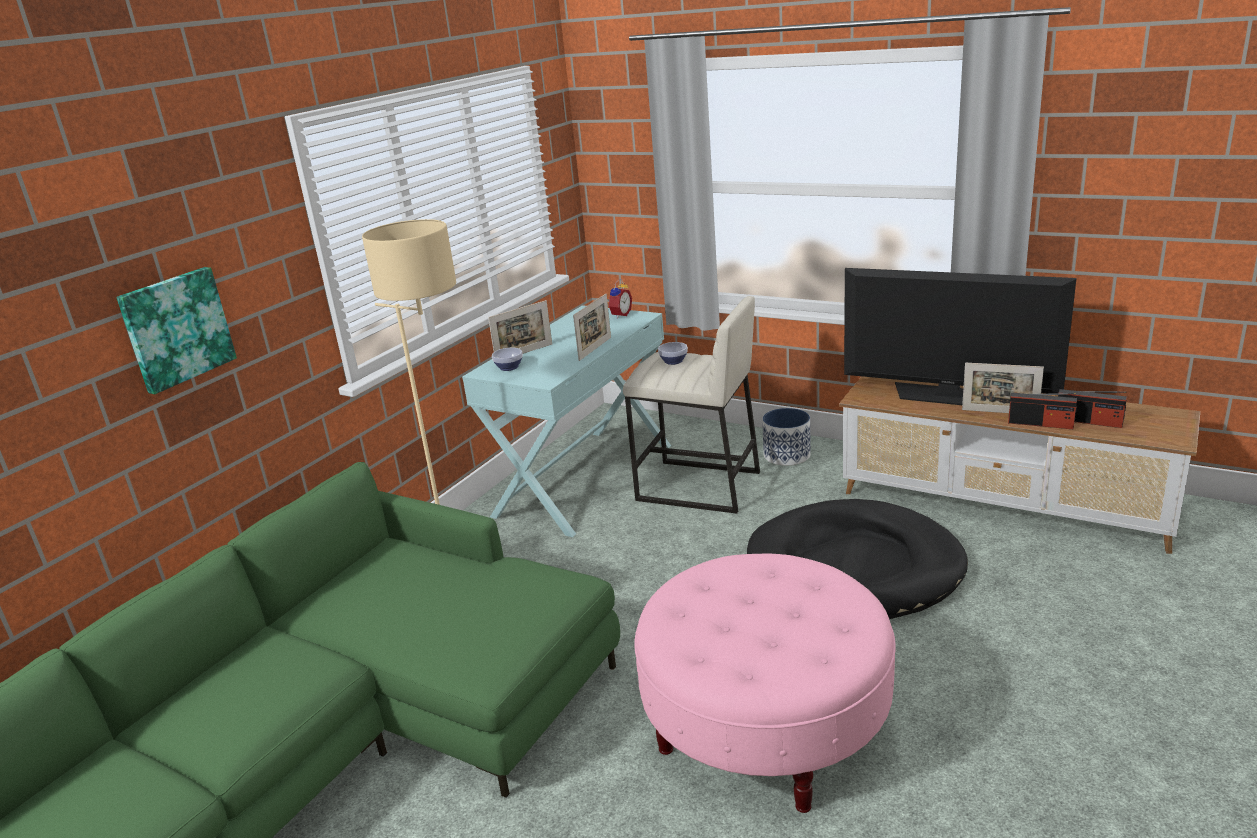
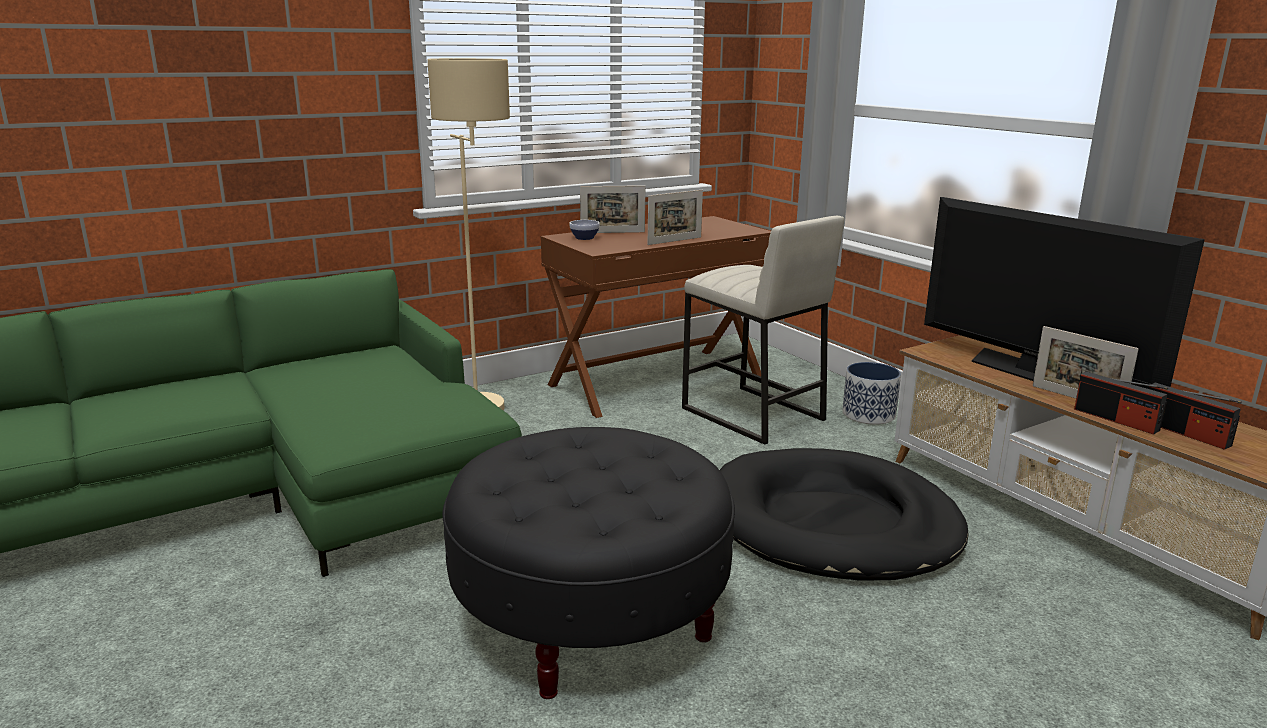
camera: 25 degrees right, 5 degrees down
picture [116,267,237,394] -> none
turquoise desk [462,305,671,537] -> brown desk [541,216,771,418]
alarm clock [607,279,632,319] -> none
pink ottoman [634,554,896,813] -> black ottoman [443,427,735,699]
bowl [658,342,688,365] -> none

